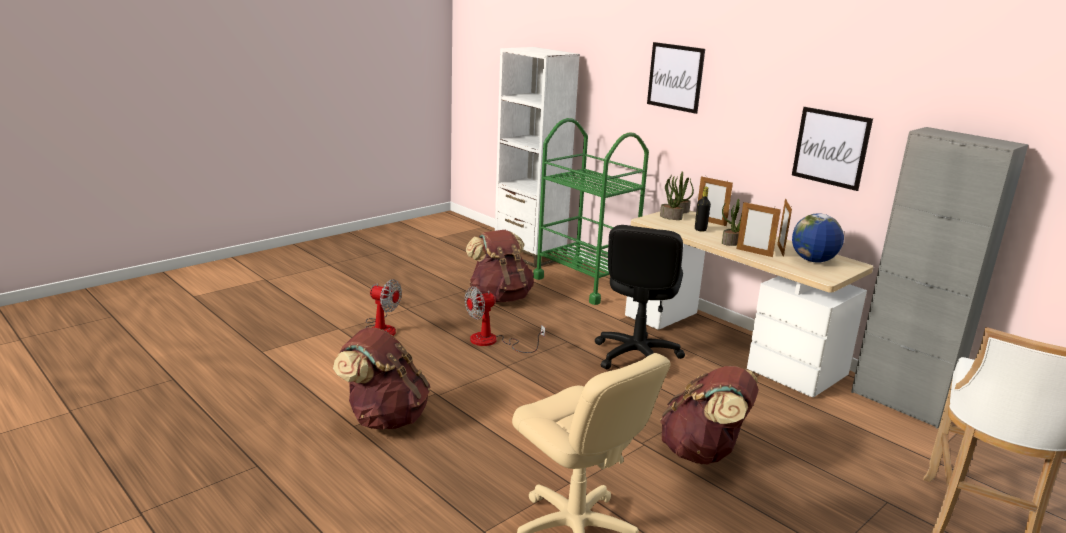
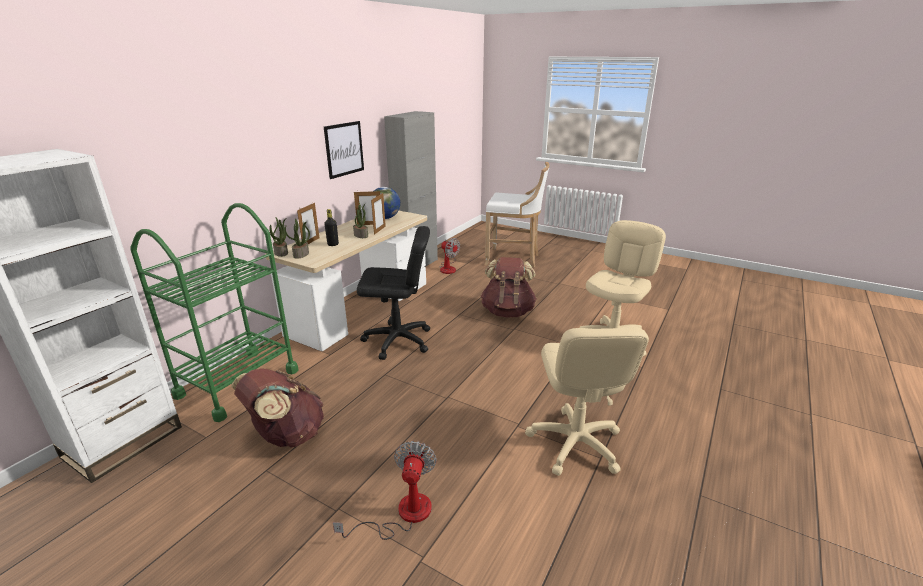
camera: 105 degrees left, 5 degrees up
brown backpack [333,328,430,430] -> beige office chair [525,327,649,476]
fan [465,286,545,353] -> fan moved to [440,238,460,274]
picture [647,42,705,114] -> none

